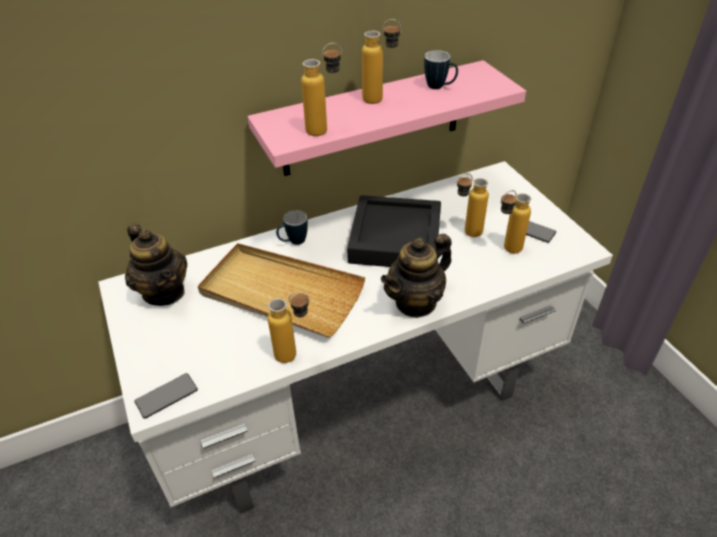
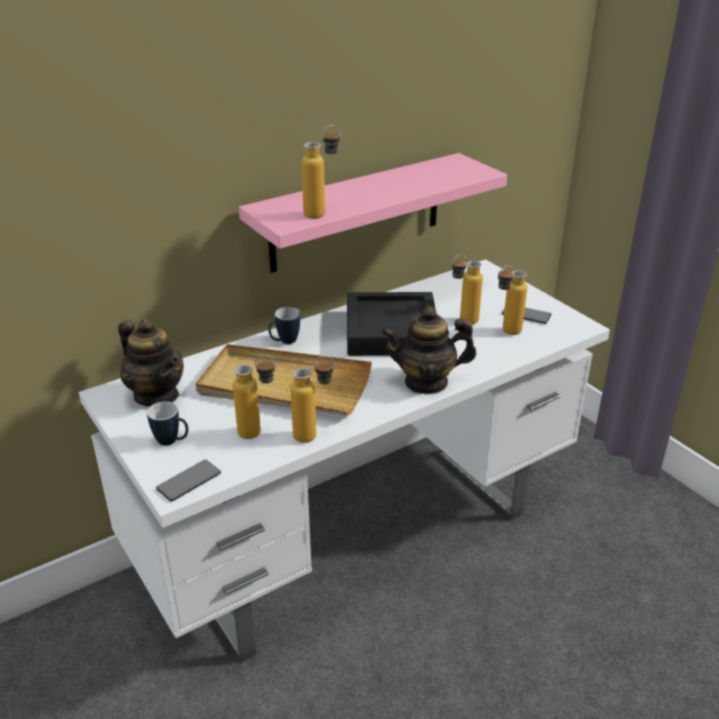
camera: 10 degrees left, 10 degrees down
bottle [362,19,402,104] -> bottle moved to [233,355,276,439]
teapot [381,233,452,318] -> teapot turned 45 degrees clockwise [381,306,476,394]
mug [424,50,458,89] -> mug moved to [147,401,188,446]

